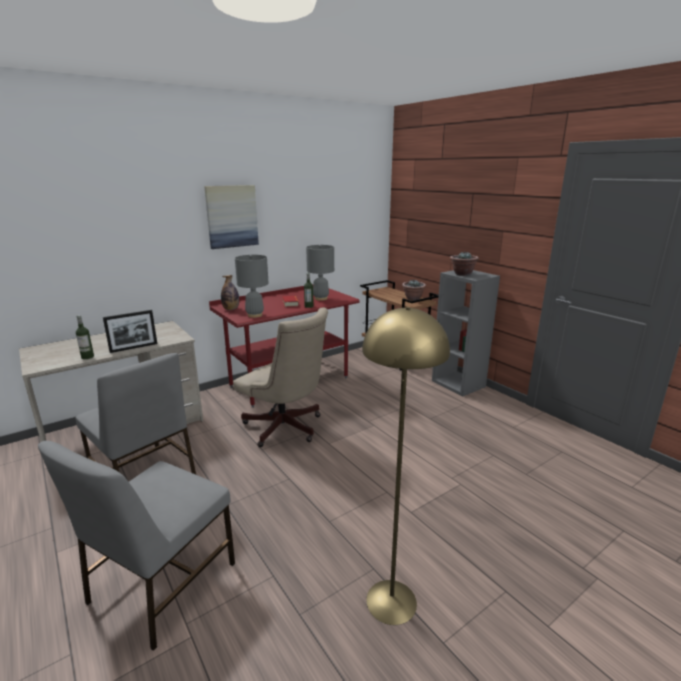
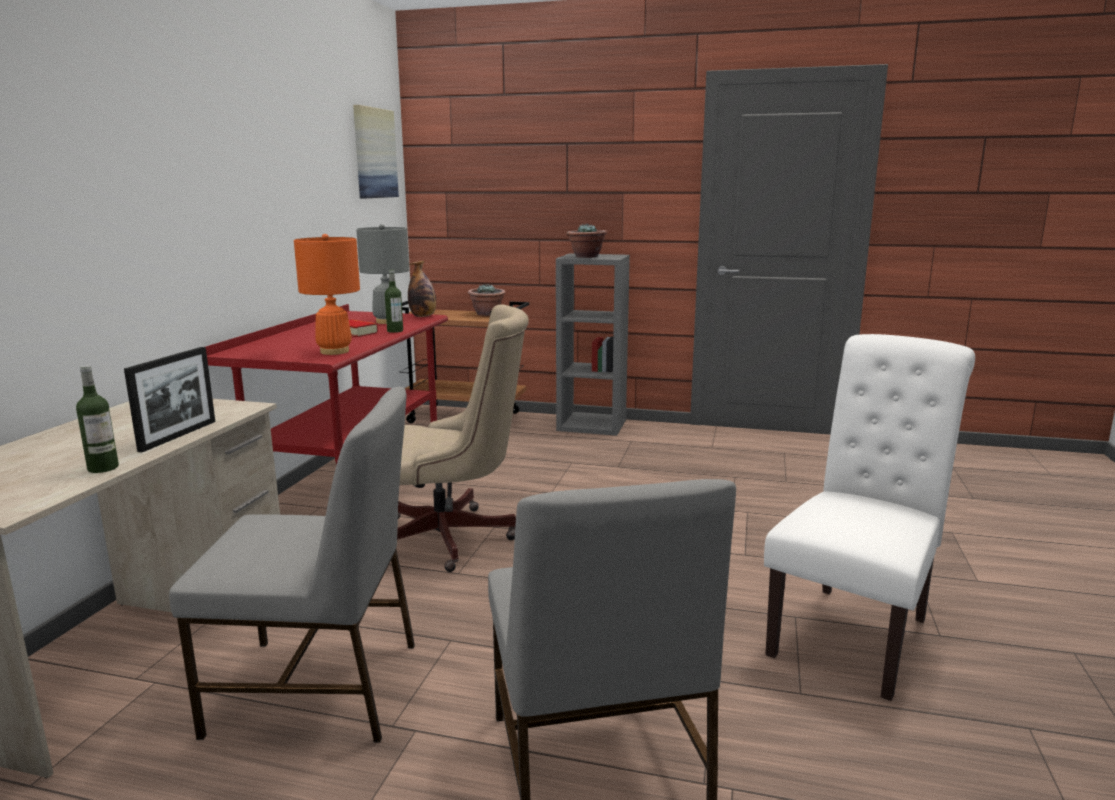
camera: 40 degrees left, 5 degrees down
picture [204,185,259,249] -> picture moved to [353,105,399,198]
bottle [221,275,239,310] -> bottle moved to [408,261,436,317]
grey table lamp [235,255,269,318] -> orange table lamp [294,234,360,355]
yellow floor lamp [362,307,450,625] -> white chair [764,334,975,701]

